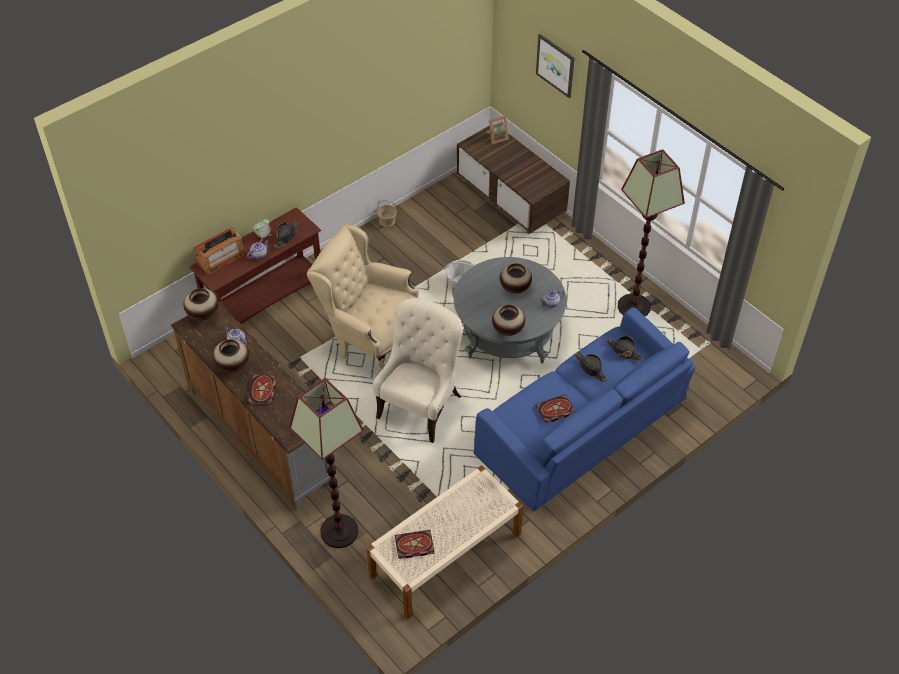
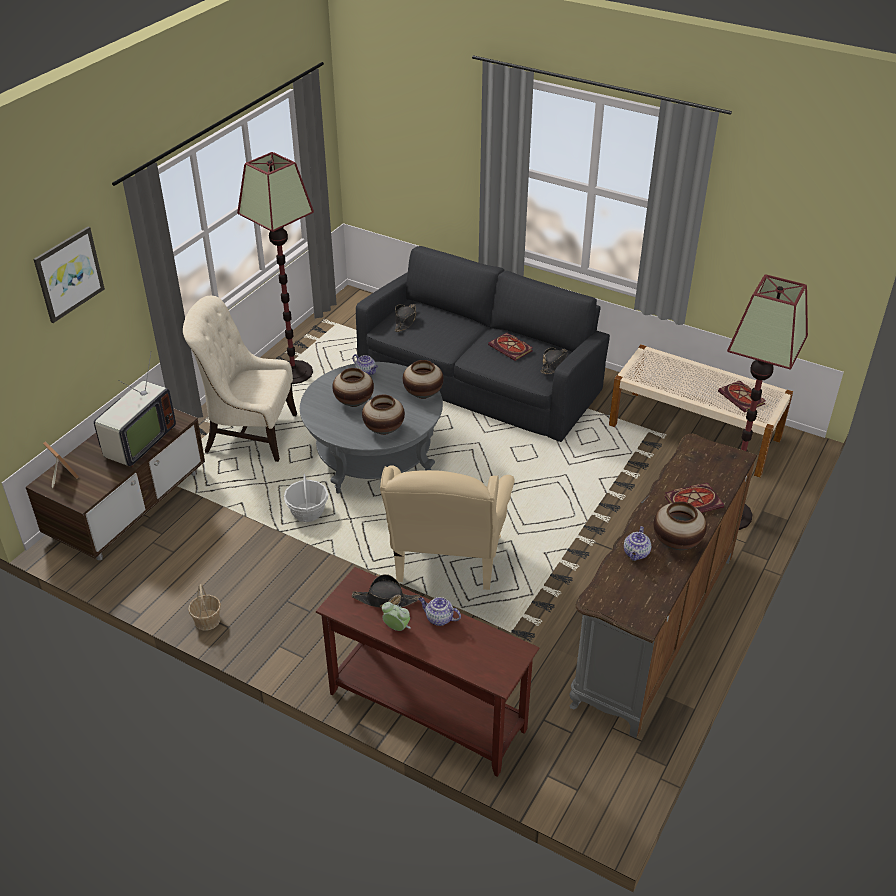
camera: 110 degrees left, 10 degrees down
vase [183,288,219,320] -> vase moved to [362,394,405,435]
radio [194,227,245,275] -> none
beige armchair [373,298,463,443] -> beige armchair moved to [183,296,297,462]
blue sofa [474,307,695,511] -> grey sofa [356,246,610,442]
black hat [575,352,608,382] -> black hat moved to [541,347,568,374]
none -> television [94,353,176,467]

